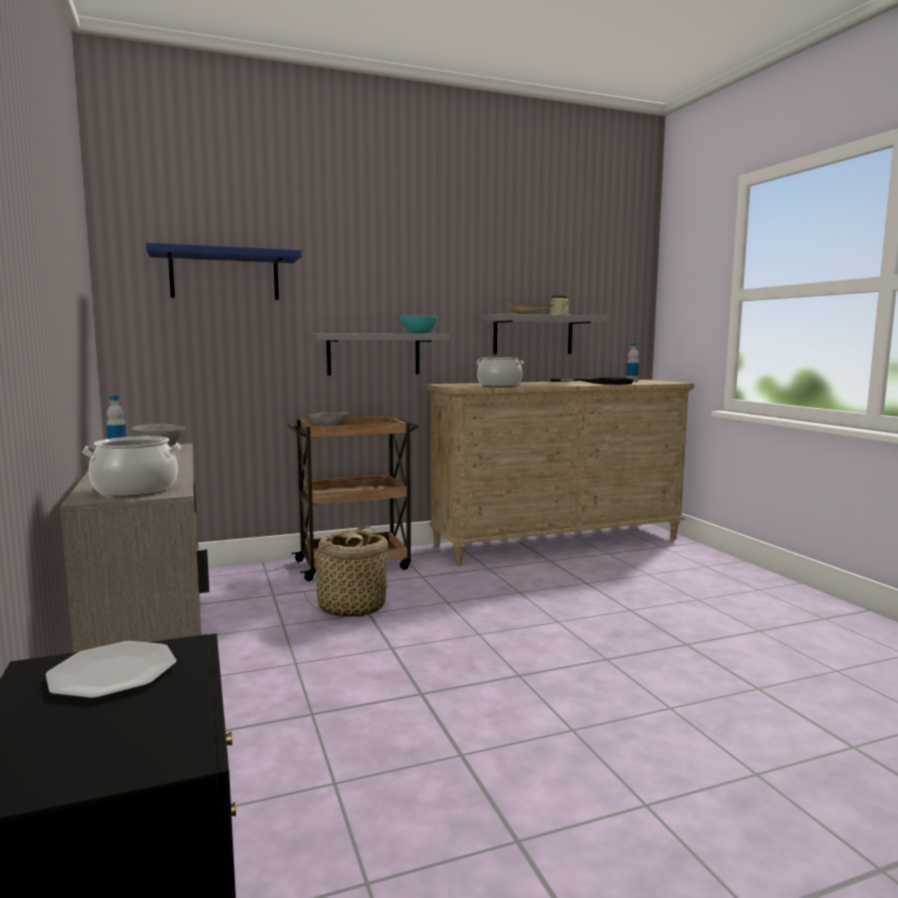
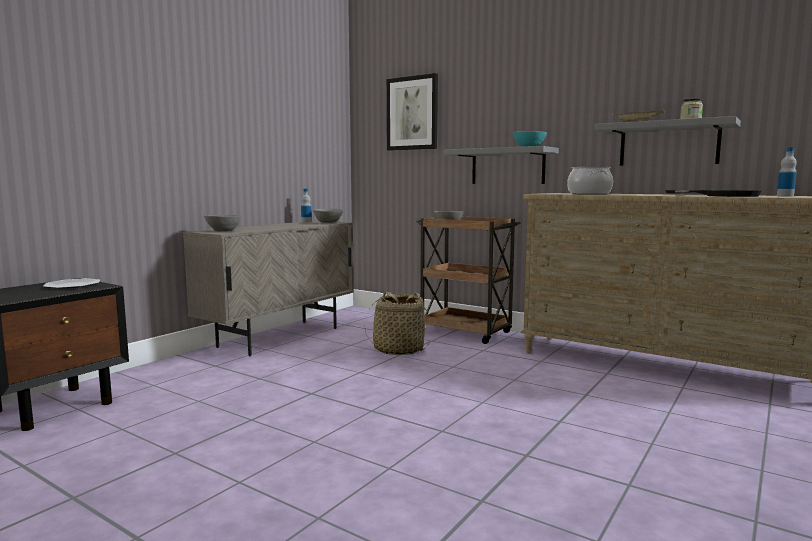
camera: 55 degrees right, 0 degrees up
cooking pot [82,436,181,496] -> grey bowl [204,215,241,231]
blue shelf [146,243,302,300] -> picture [387,73,438,151]

